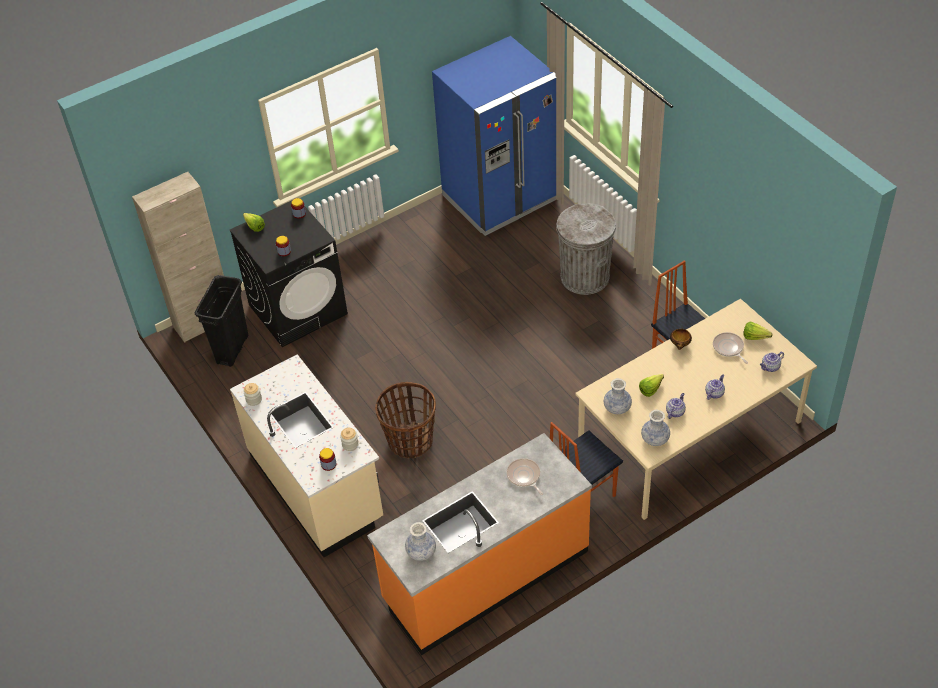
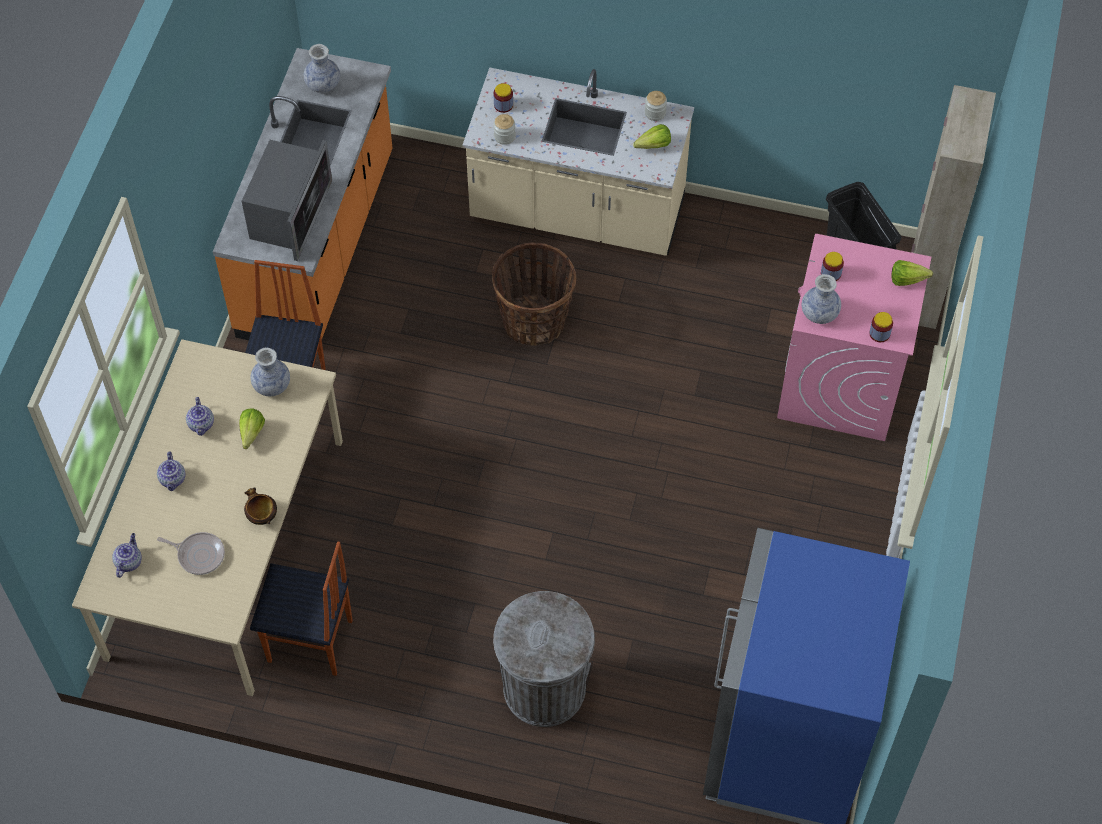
camera: 135 degrees right, 10 degrees up
black washing machine [230,201,348,347] -> pink washing machine [777,234,931,441]
frying pan [507,458,543,495] -> microwave [242,140,332,261]
vase [641,410,670,446] -> vase moved to [802,274,841,324]
lettuce [743,322,773,340] -> lettuce moved to [633,124,671,149]

